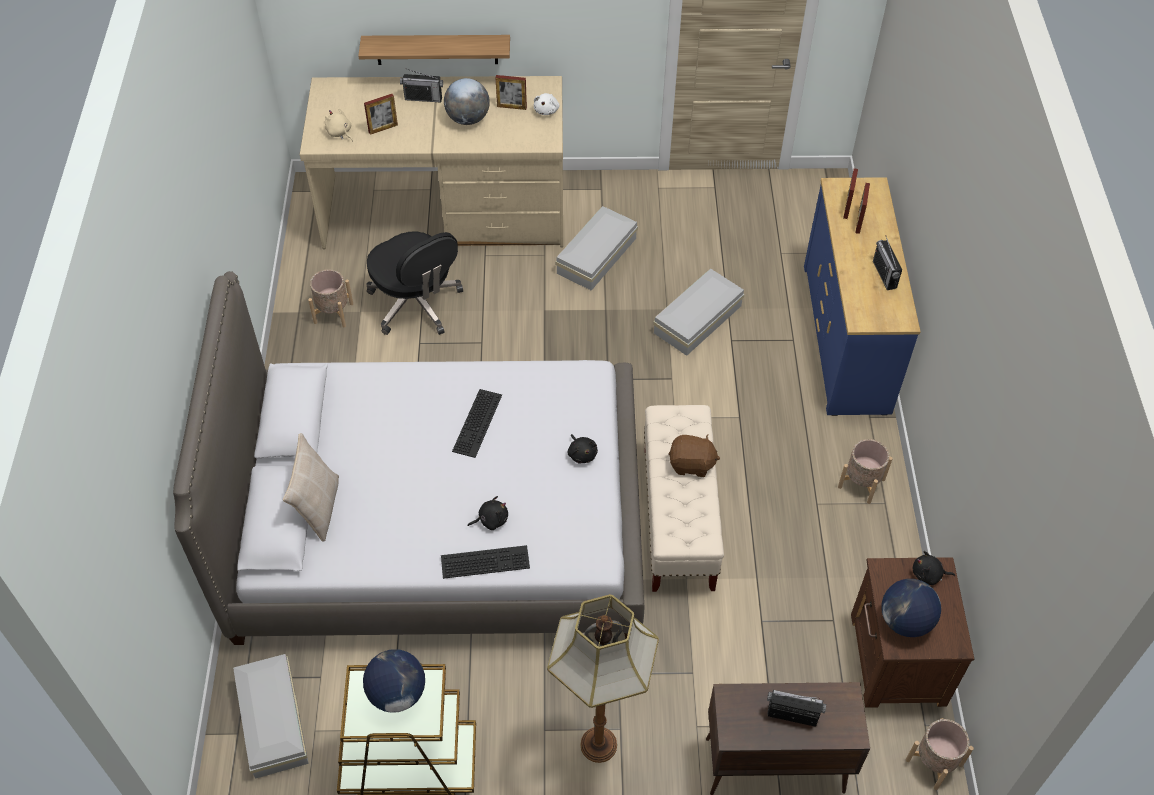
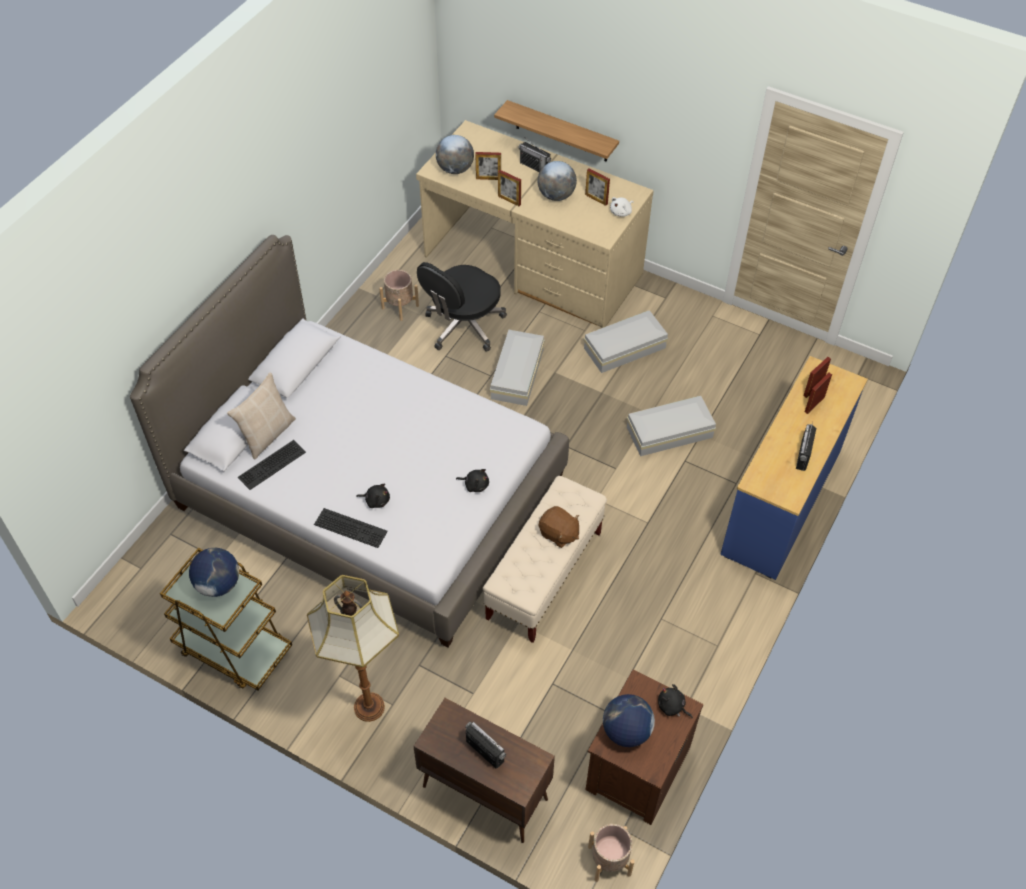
camera: 30 degrees right, 0 degrees up
white storage box [233,654,309,779] -> white storage box moved to [490,330,545,406]
beige plush toy [325,108,353,142] -> globe [436,135,474,174]
black office chair [367,231,463,335] -> black office chair turned 45 degrees clockwise [417,262,507,352]
keyboard [452,389,502,458] -> keyboard moved to [238,440,306,490]
black plush toy [567,434,598,463] -> black plush toy turned 75 degrees counterclockwise [456,469,489,492]
beige planter [838,439,893,504] -> none
none -> picture frame [498,170,521,206]

